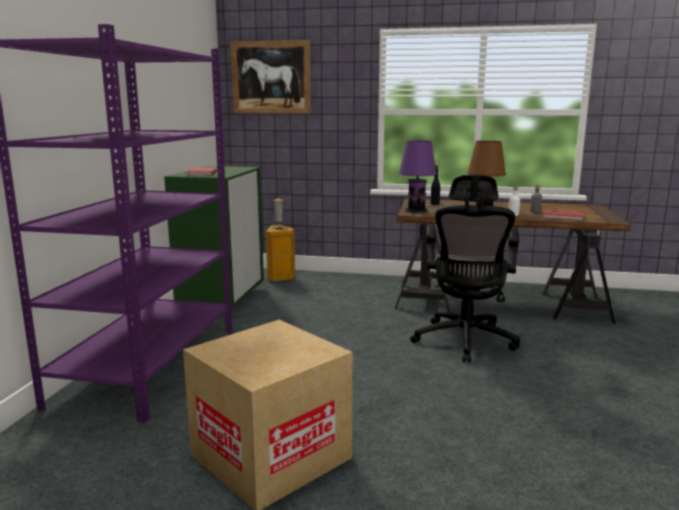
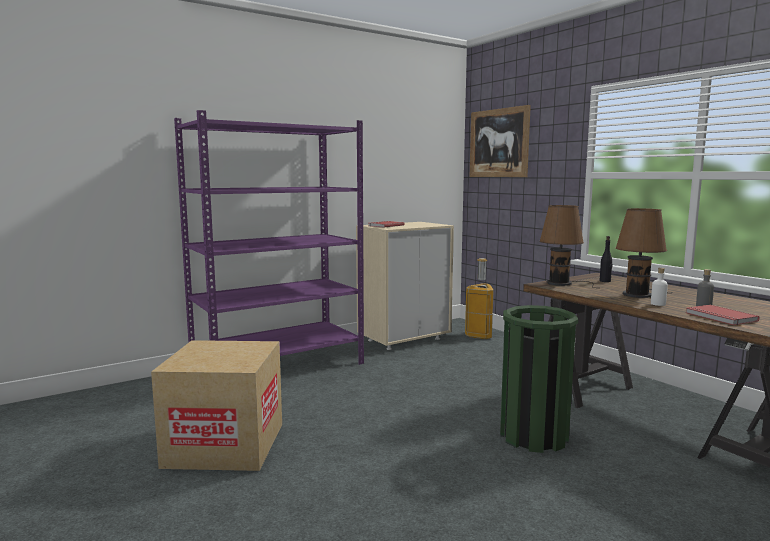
camera: 45 degrees right, 5 degrees down
green cabinet [164,166,264,313] -> beige cabinet [356,222,454,350]
purple table lamp [399,140,438,213] -> brown table lamp [539,205,595,288]
office chair [410,175,520,363] -> green trash can [500,305,578,453]

